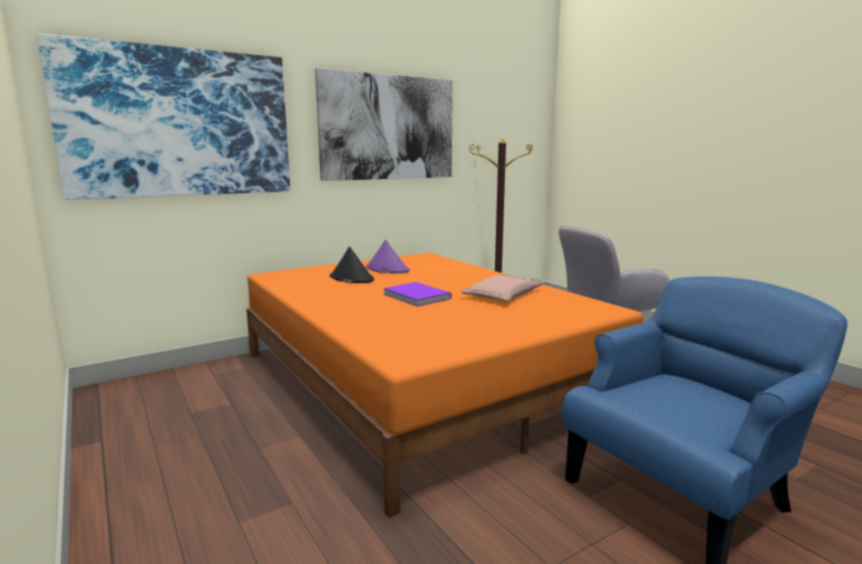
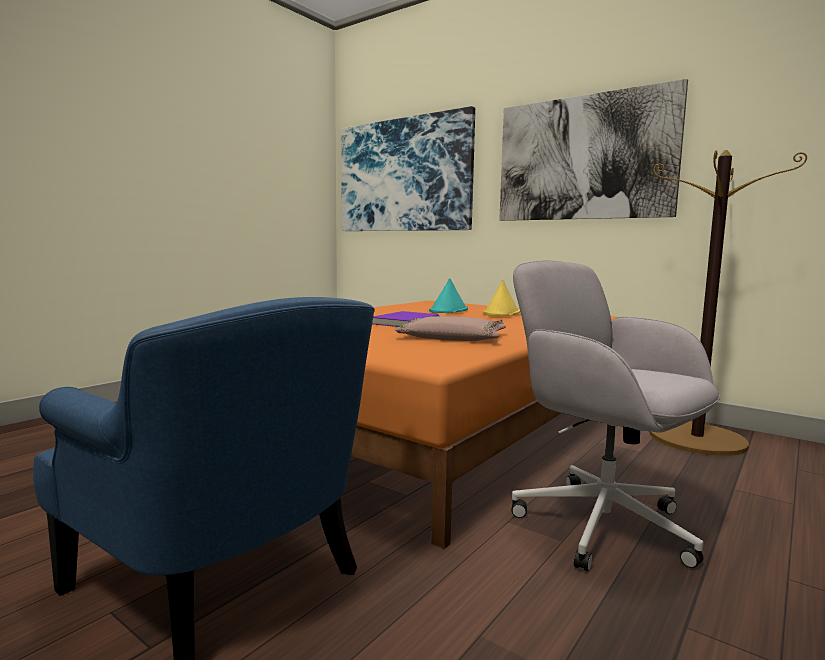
camera: 70 degrees right, 5 degrees down
black hat [330,246,374,283] -> turquoise hat [429,278,468,313]
purple hat [366,240,410,273] -> yellow hat [483,280,520,316]

